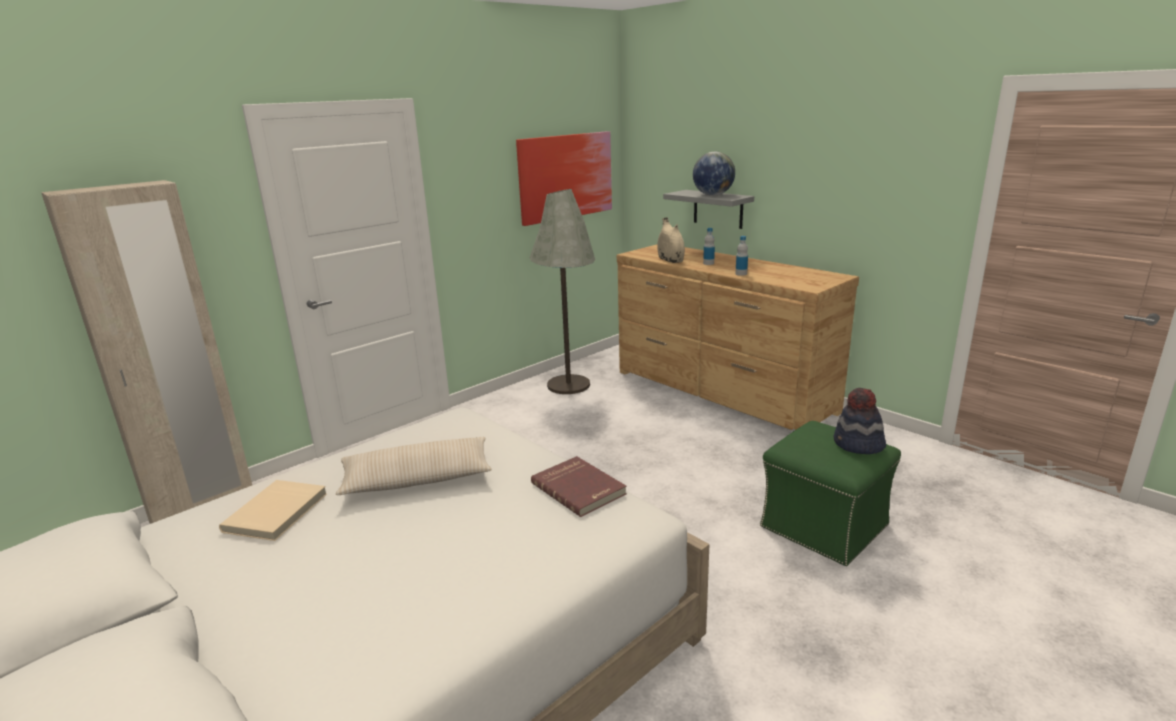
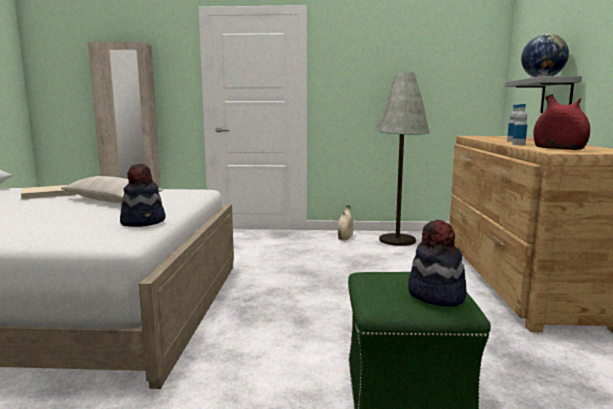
camera: 45 degrees right, 10 degrees down
picture [516,131,612,226] -> none
red book [531,456,627,517] -> hat [120,163,166,227]
beige vase [657,217,685,263] -> beige vase moved to [338,205,353,240]
none -> red vase [534,94,590,150]

